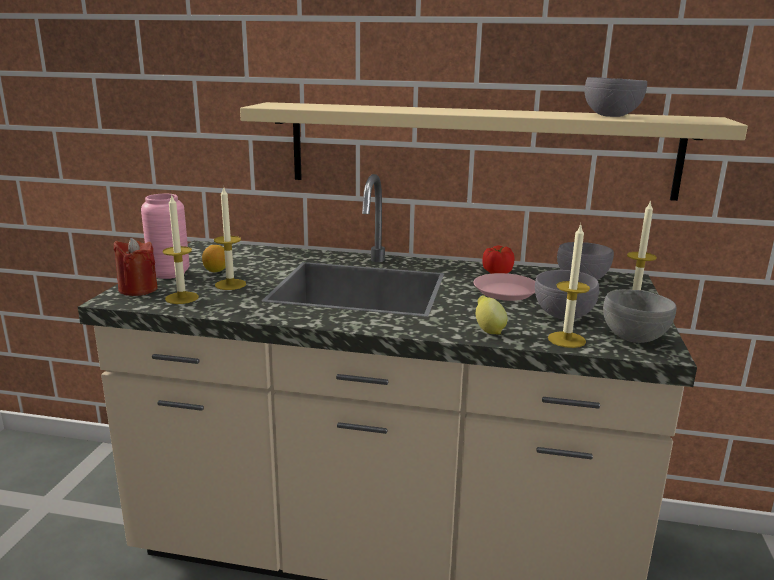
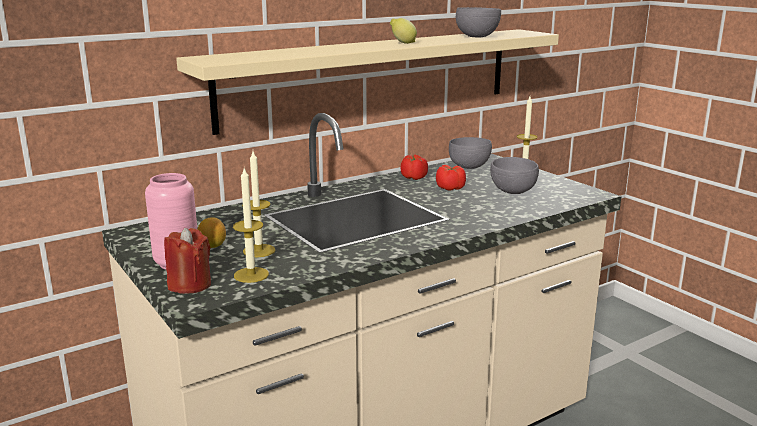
camera: 45 degrees left, 0 degrees up
pink plate [474,273,535,301] -> tomato [436,165,466,191]
lemon [475,295,508,335] -> lemon moved to [390,18,417,44]
candle [548,224,590,348] -> none
grey bowl [603,289,676,343] -> none

